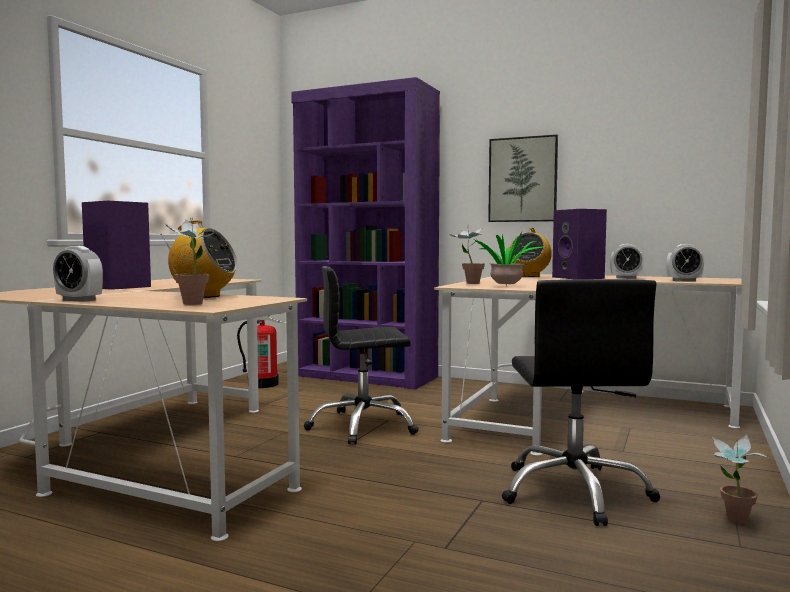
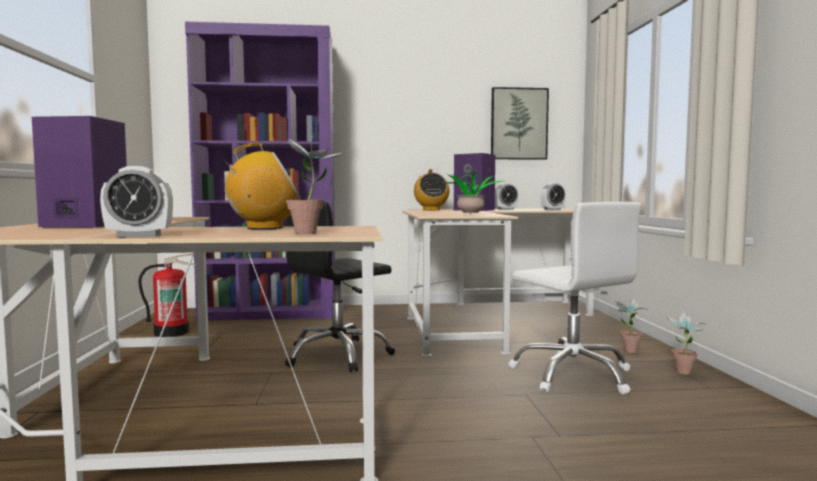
camera: 30 degrees left, 0 degrees up
potted plant [449,225,485,284] -> potted plant moved to [615,298,649,353]
picture [488,135,558,222] -> picture moved to [491,87,549,160]
black office chair [502,279,660,526] -> white office chair [508,202,641,395]

